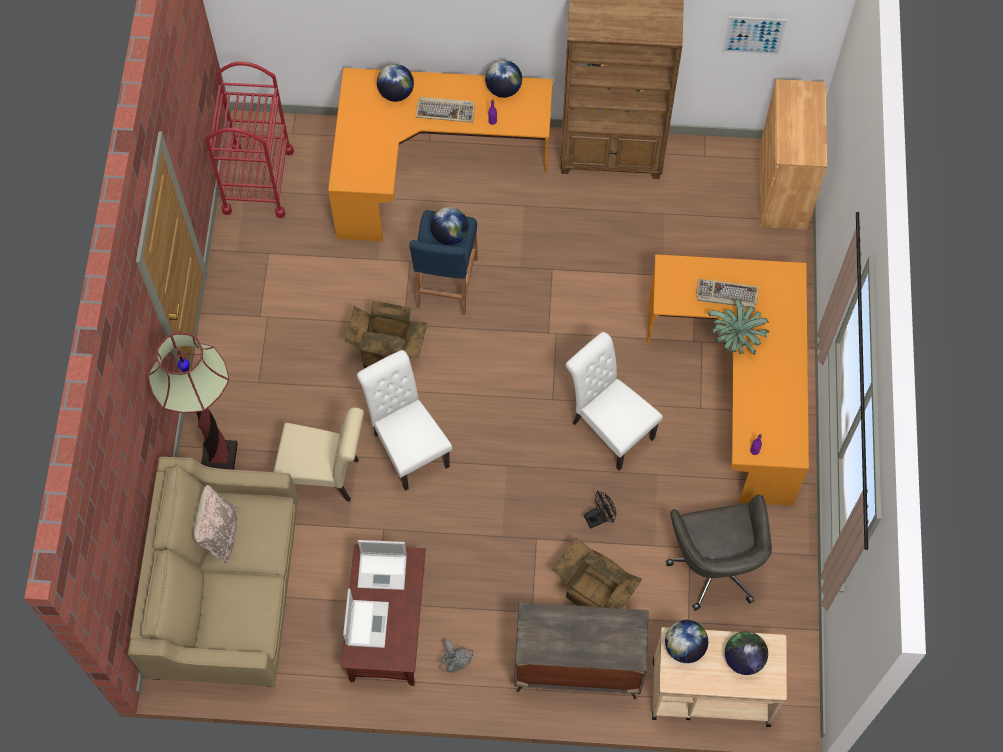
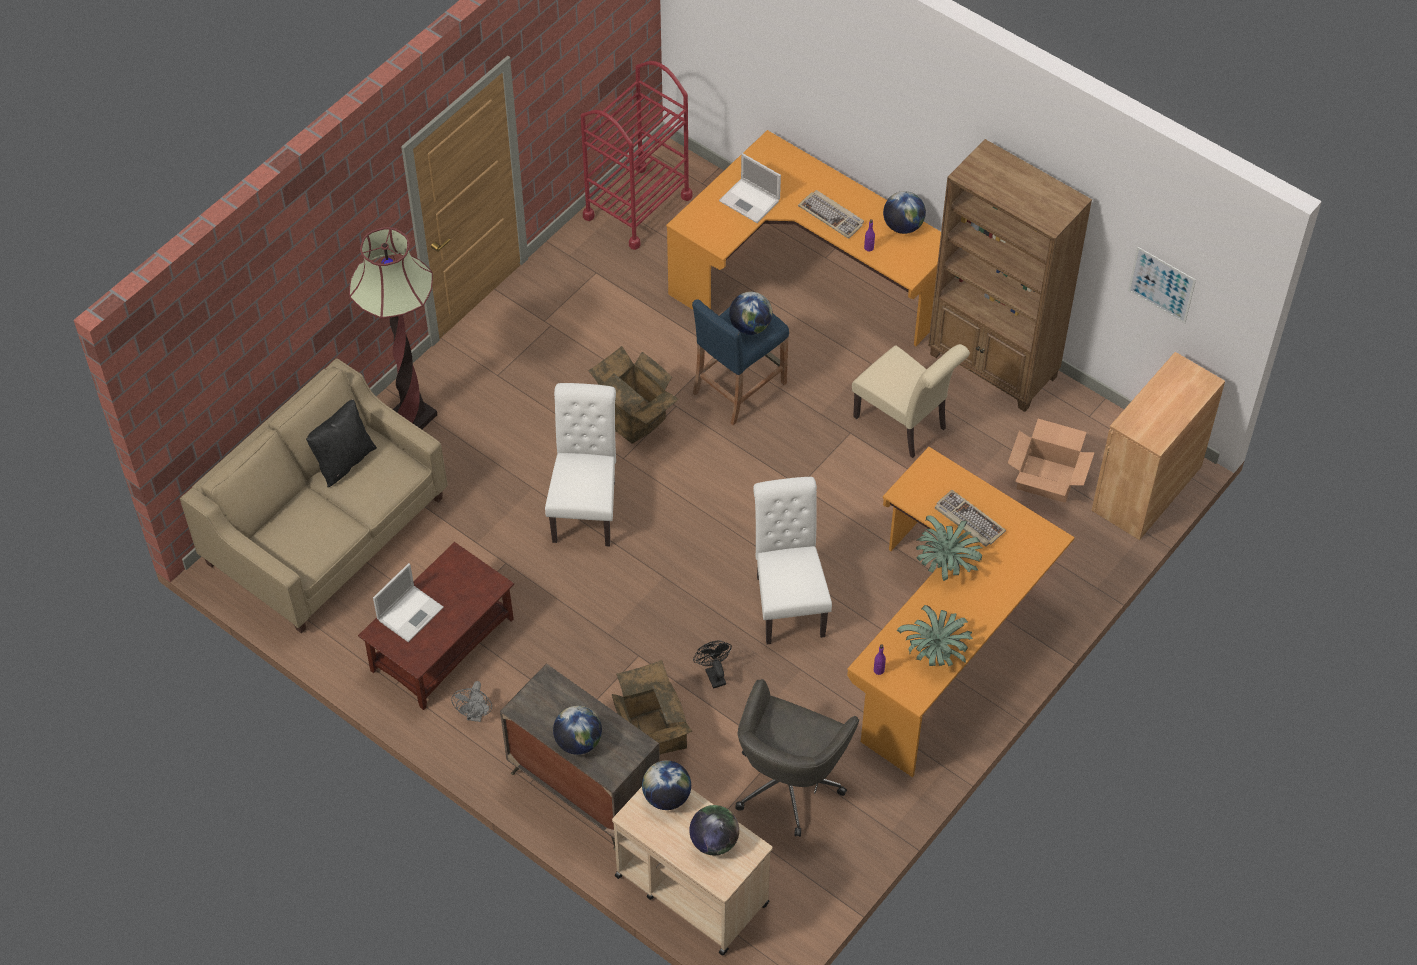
camera: 35 degrees right, 10 degrees down
beige pillow [193,485,238,564] -> black pillow [306,399,377,487]
beige chair [274,407,364,502] -> beige chair moved to [852,344,970,458]
laptop [358,540,407,590] -> laptop moved to [719,153,781,223]
globe [377,64,414,102] -> globe moved to [553,706,602,755]
black fan [584,491,616,529] -> black fan turned 120 degrees counterclockwise [693,641,732,689]
none -> potted plant [897,605,973,666]
none -> cardboard box [1008,419,1095,503]

